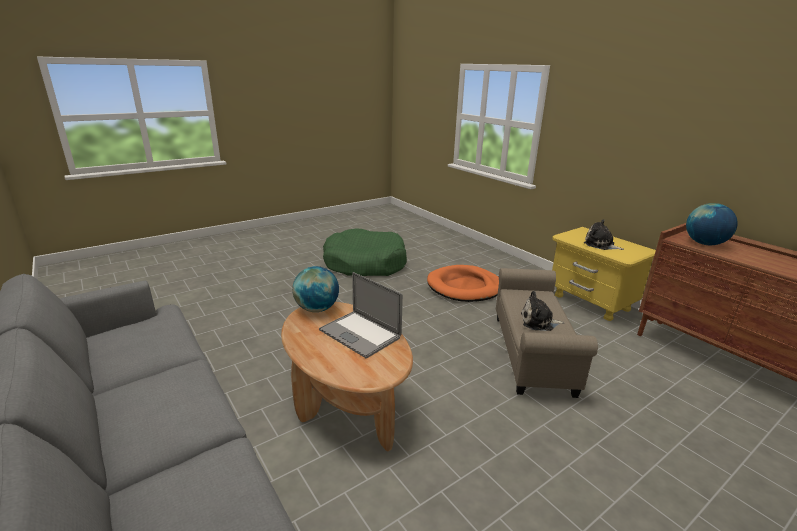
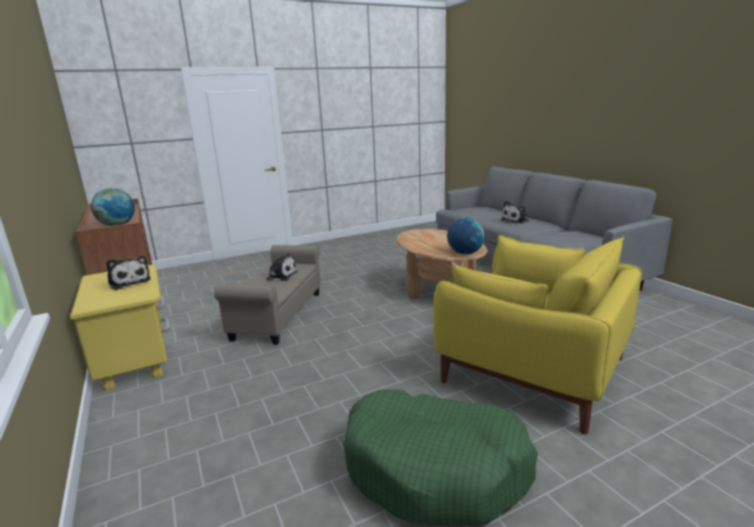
camera: 170 degrees left, 5 degrees down
laptop [319,272,403,358] -> none
orange dog bed [427,265,499,302] -> none
none -> yellow armchair [433,235,642,434]
none -> plush toy [501,201,529,223]

